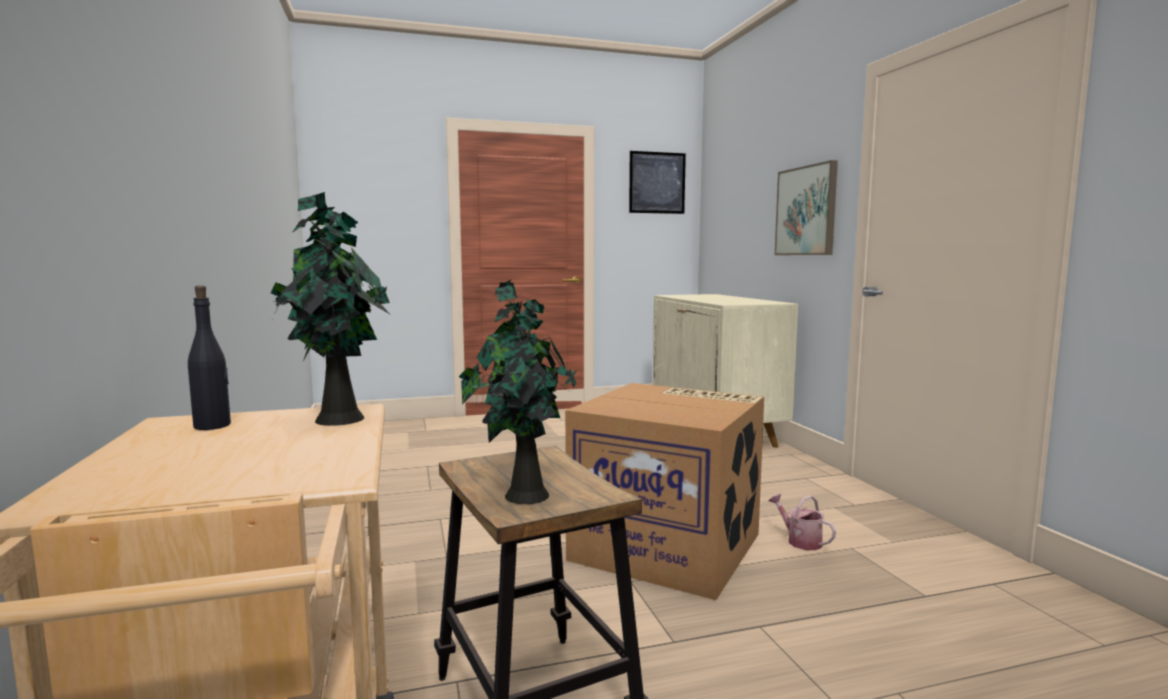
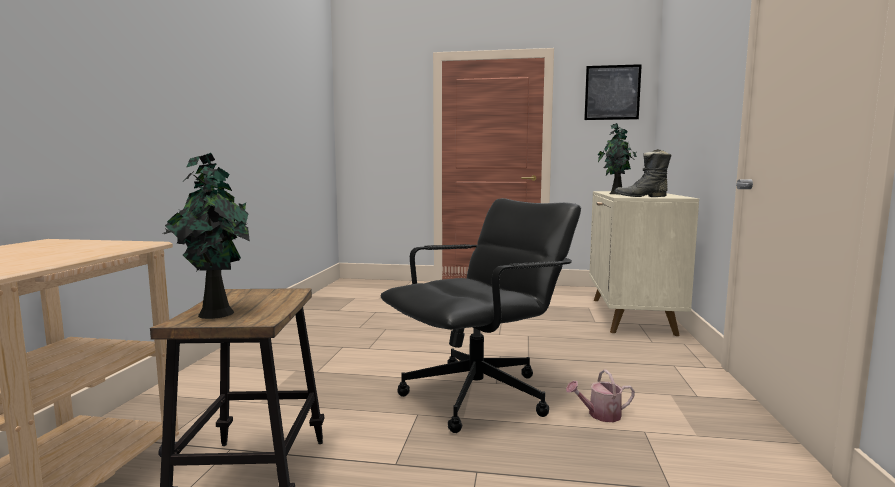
camera: 25 degrees right, 0 degrees up
black bottle [188,285,231,430] -> none
potted plant [271,192,391,426] -> potted plant moved to [598,123,637,194]
cardboard box [565,383,764,600] -> black office chair [381,198,581,433]
watering can [768,494,836,550] -> watering can turned 90 degrees counterclockwise [566,369,635,422]
picture [775,160,838,255] -> none
none -> black boot [614,149,671,197]

